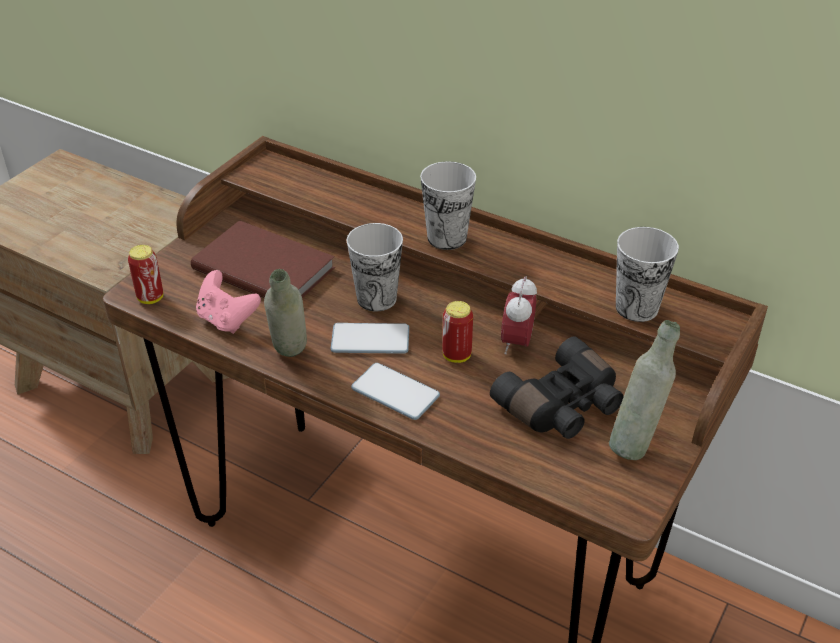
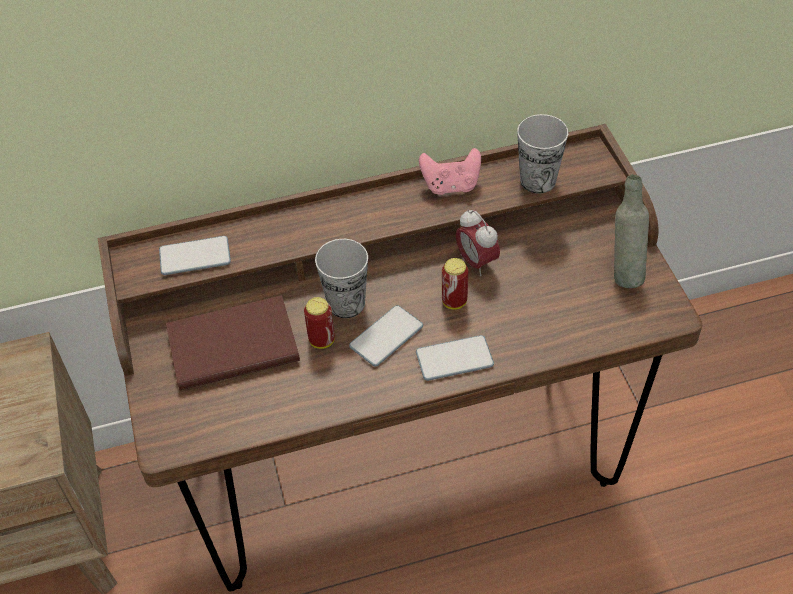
camera: 45 degrees left, 10 degrees up
can [128,245,163,304] -> can moved to [304,297,335,349]
pink game controller [196,270,261,334] -> pink game controller moved to [419,148,481,195]
grey bottle [264,269,307,357] -> none
cup [420,161,476,250] -> none
black binoculars [490,336,624,439] -> none
none -> phone [159,236,231,275]

